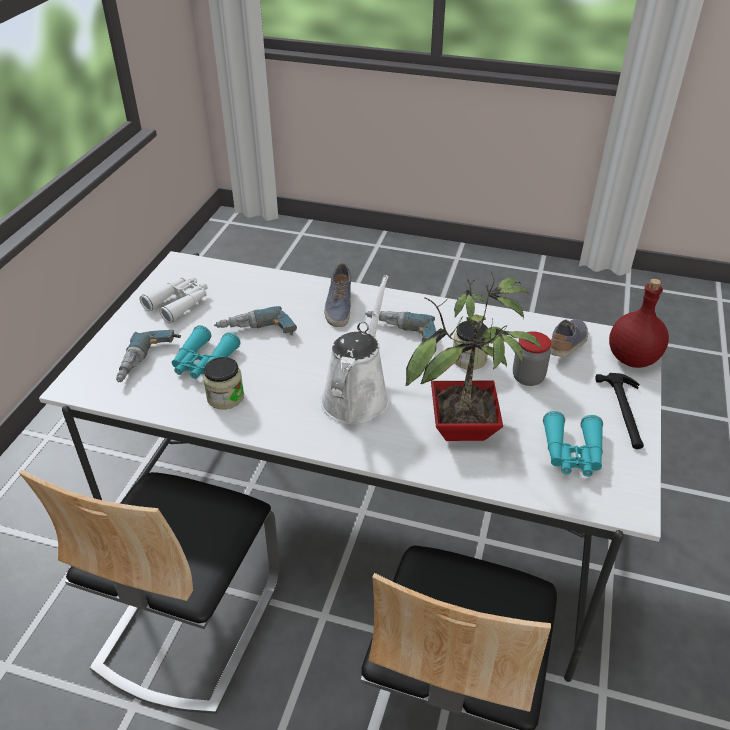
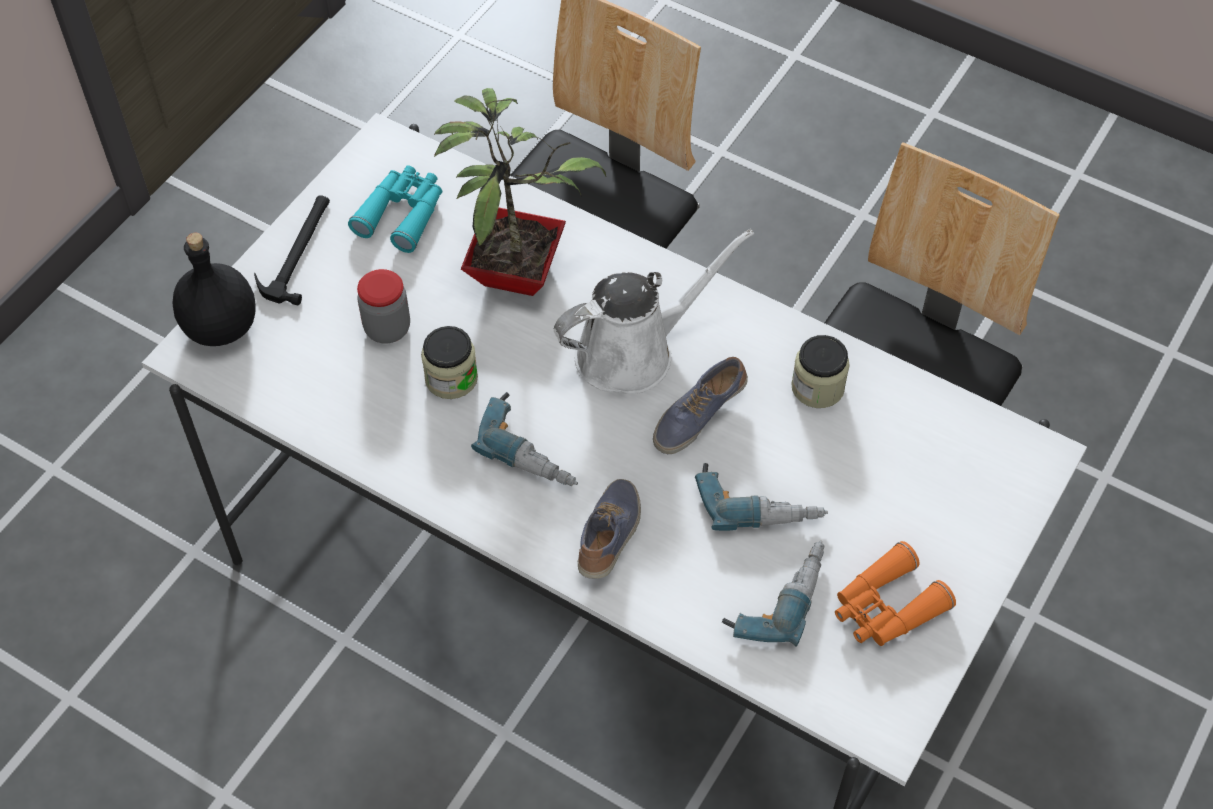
camera: 165 degrees left, 15 degrees up
power drill [116,330,181,382] -> power drill moved to [722,541,824,647]
white binoculars [139,277,208,323] -> orange binoculars [835,541,956,646]
turquoise binoculars [172,325,240,379] -> none
white watering can [320,275,389,424] -> white watering can turned 150 degrees counterclockwise [554,229,754,394]
shoe [550,319,588,357] -> shoe moved to [653,357,748,454]
red bottle [609,279,669,368] -> black bottle [172,233,256,346]

